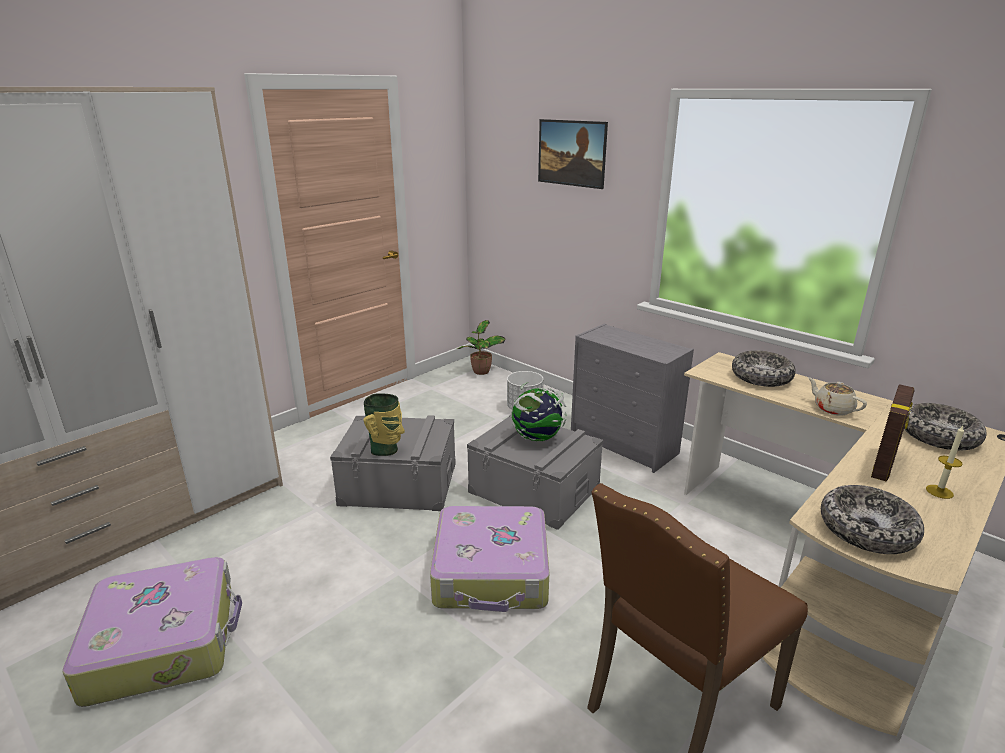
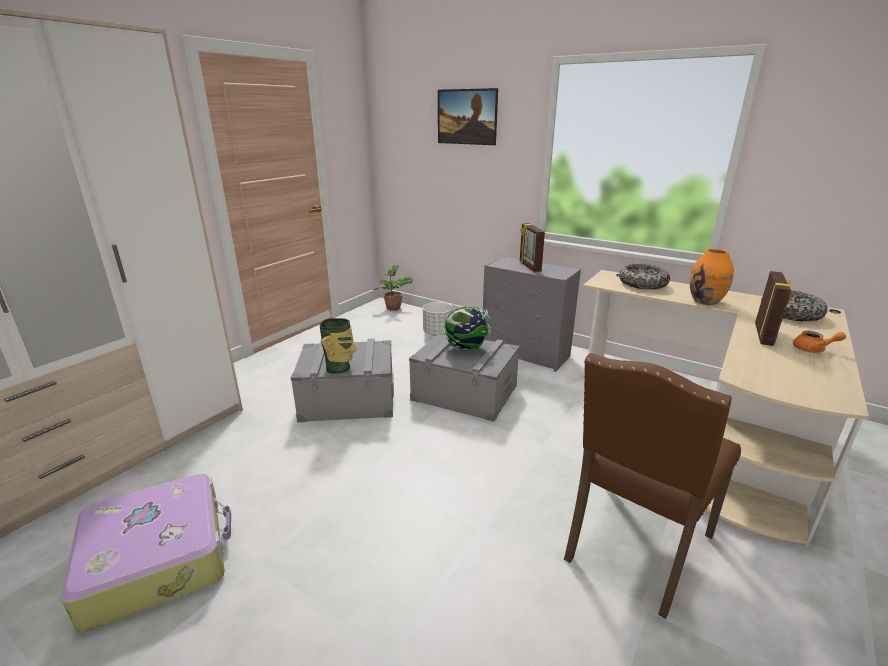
camera: 10 degrees left, 0 degrees up
suitcase [430,506,549,612] -> none
beige teapot [808,377,867,415] -> orange vase [690,249,734,305]
bowl [821,485,924,554] -> none
candle [926,426,964,499] -> orange teapot [793,331,846,353]
none -> picture frame [520,223,545,272]

